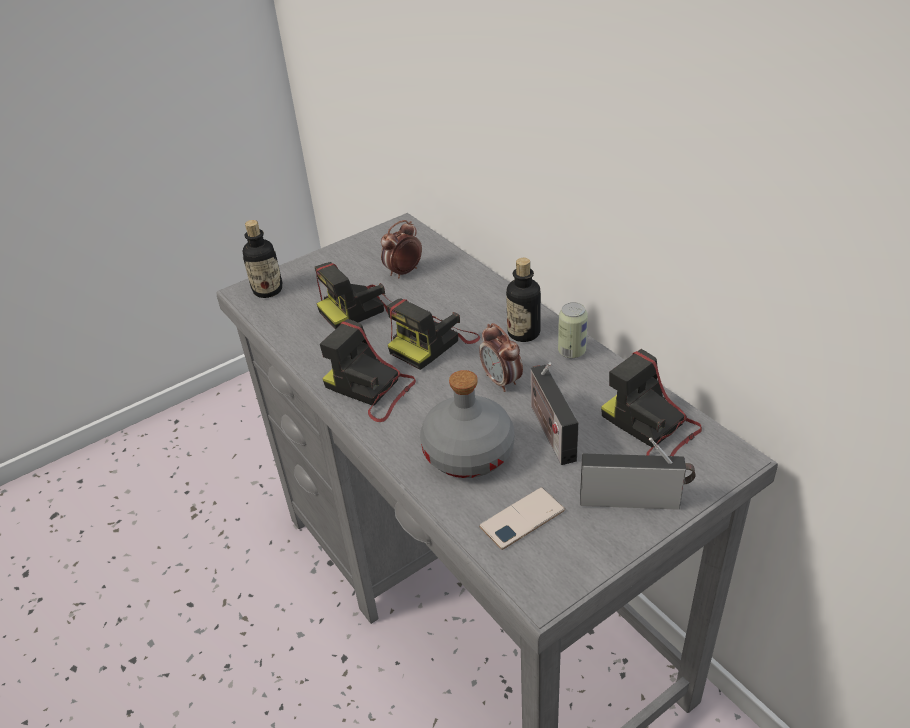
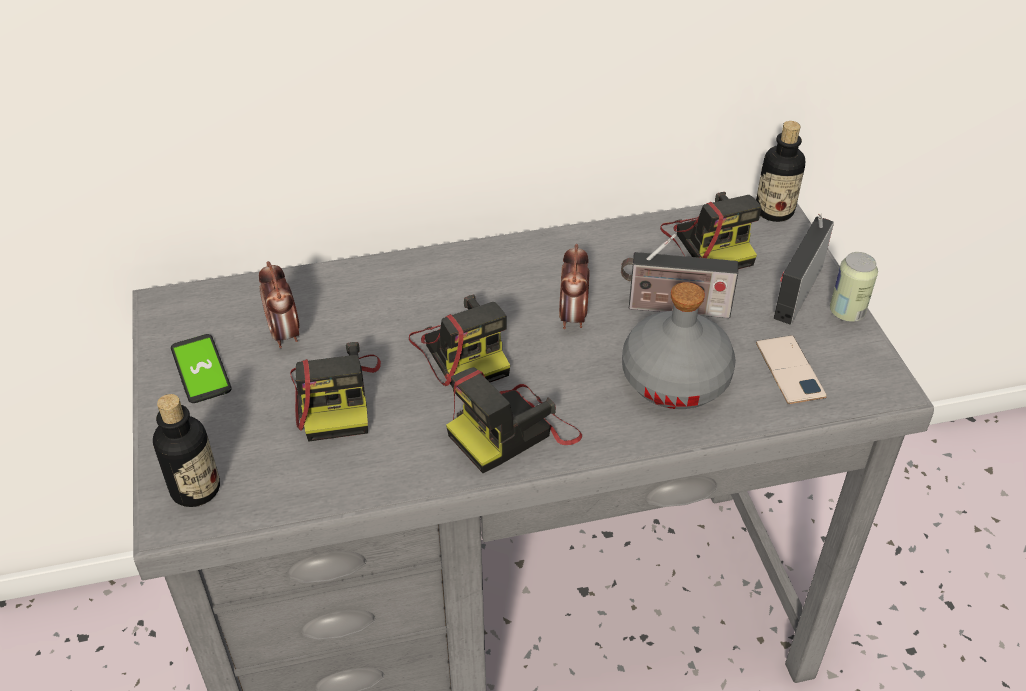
camera: 70 degrees left, 5 degrees up
alarm clock [479,323,523,392] -> alarm clock turned 105 degrees clockwise [559,244,590,329]
bottle [506,258,541,342] -> bottle moved to [756,121,805,222]
can [558,302,588,358] -> can moved to [830,252,878,322]
camera [601,349,702,456] -> camera turned 90 degrees counterclockwise [660,192,762,269]
none -> phone [171,334,232,403]

